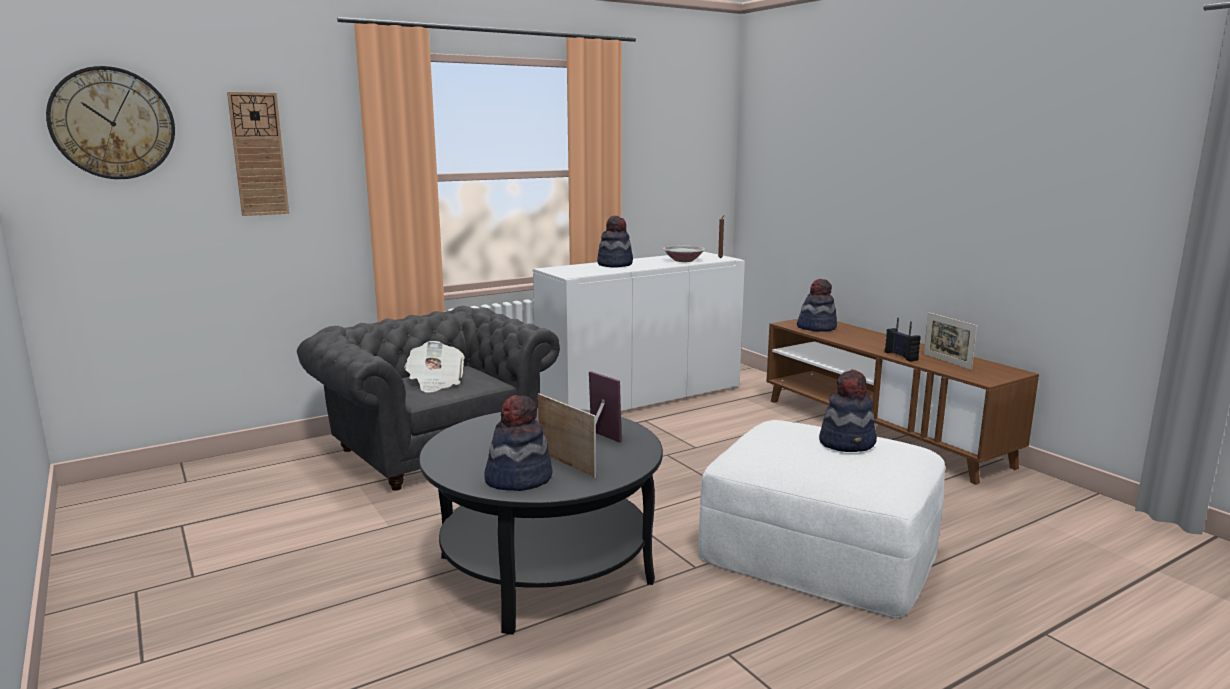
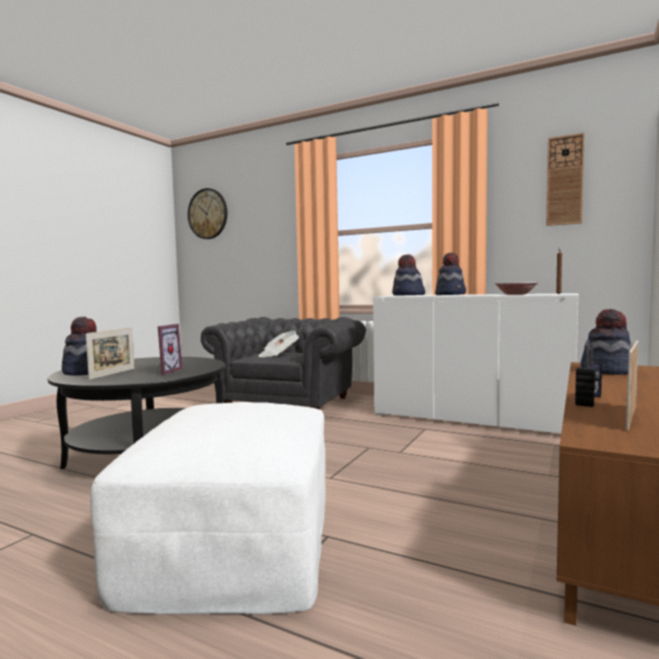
camera: 60 degrees right, 10 degrees down
wall clock [227,92,289,216] -> wall clock moved to [546,133,584,226]
hat [819,370,877,452] -> hat moved to [392,254,425,296]

